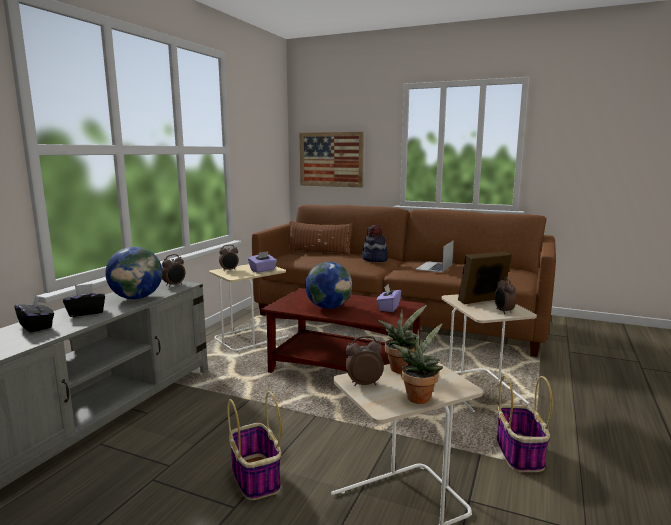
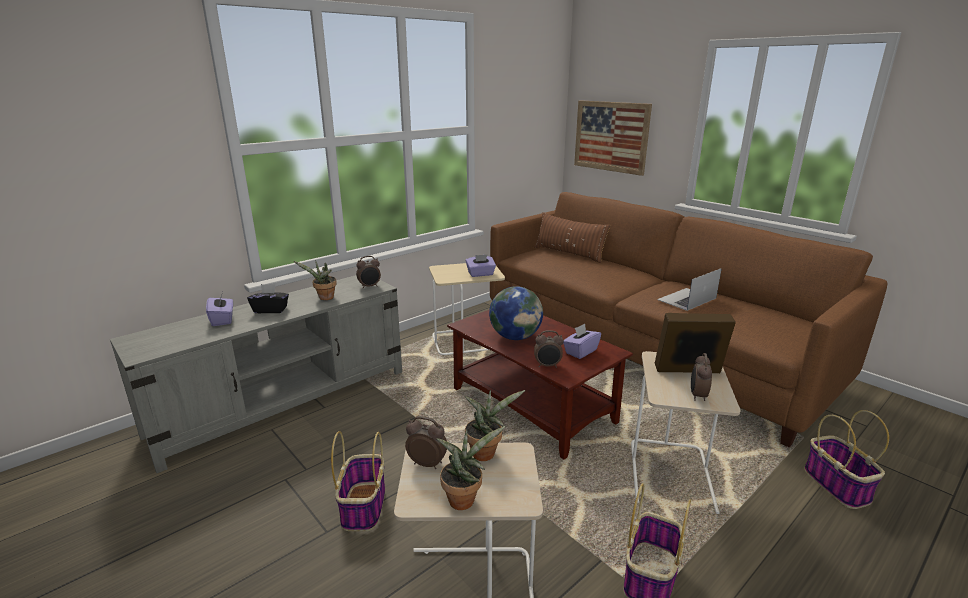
camera: 25 degrees right, 10 degrees up
black tissue box [14,295,54,332] -> purple tissue box [206,292,233,326]
globe [105,247,162,299] -> potted plant [294,260,337,300]
alarm clock [219,245,239,271] -> alarm clock moved to [534,330,564,368]
hat [362,225,388,262] -> none
none -> basket [804,410,889,509]

